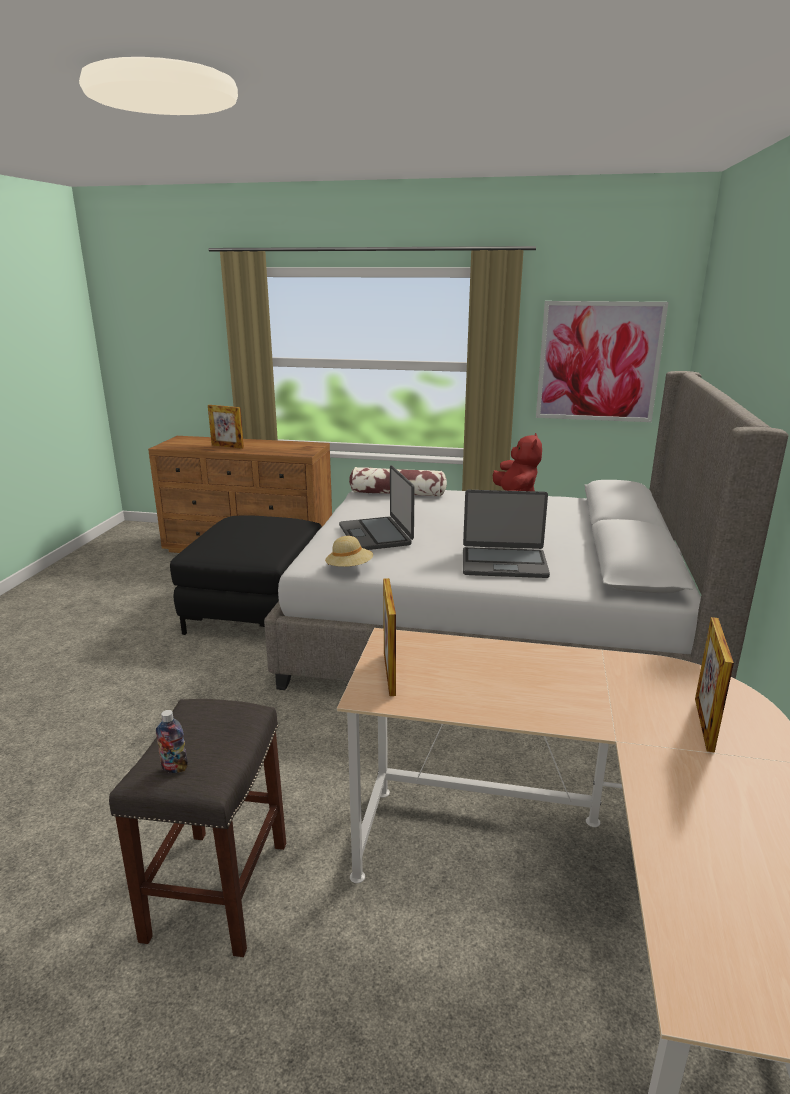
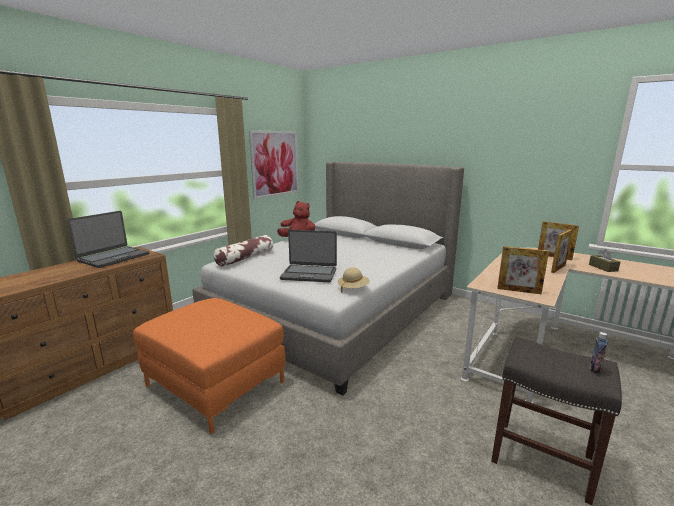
camera: 65 degrees left, 5 degrees down
black ottoman [170,515,322,635] -> orange ottoman [133,298,285,434]
picture frame [208,405,244,449] -> picture frame moved to [551,229,572,273]
laptop [463,490,550,578] -> laptop moved to [67,211,149,268]
none -> brown tissue box [589,249,620,272]

